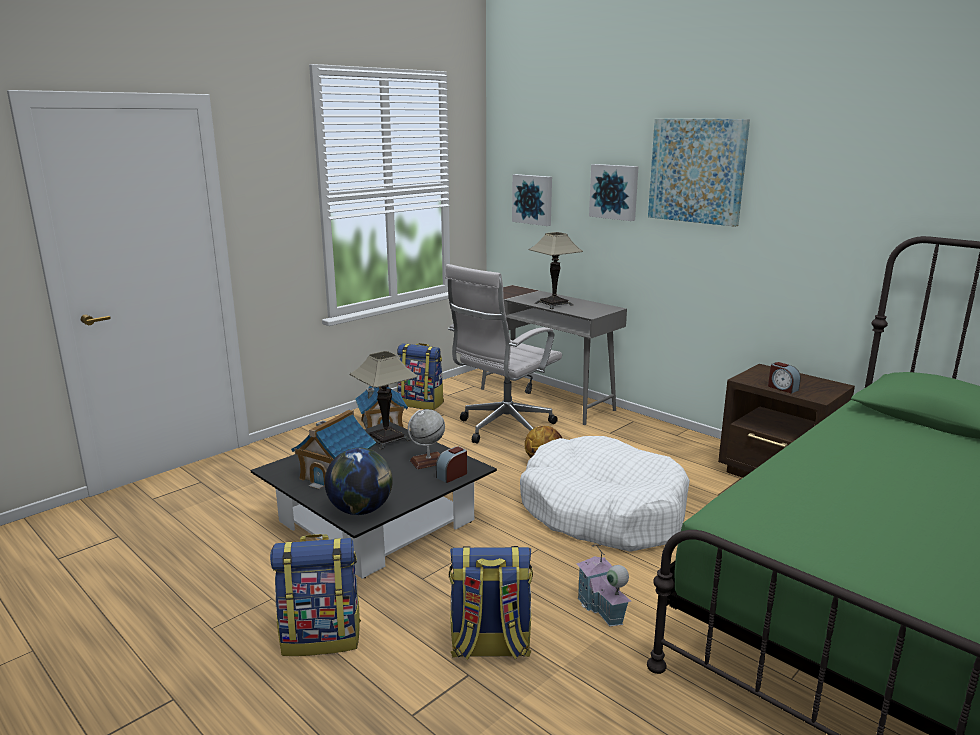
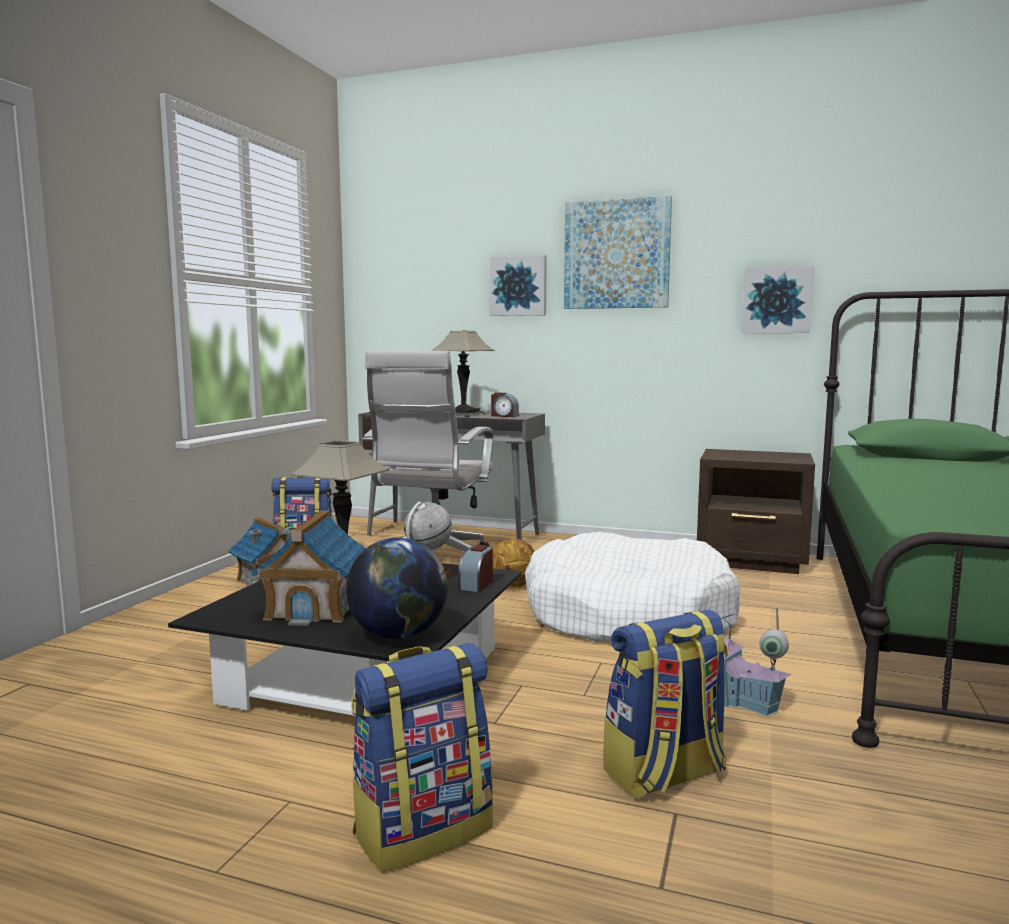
camera: 25 degrees left, 10 degrees down
picture [512,174,552,226] -> picture moved to [742,266,814,333]
alarm clock [768,362,801,394] -> alarm clock moved to [491,393,519,417]

